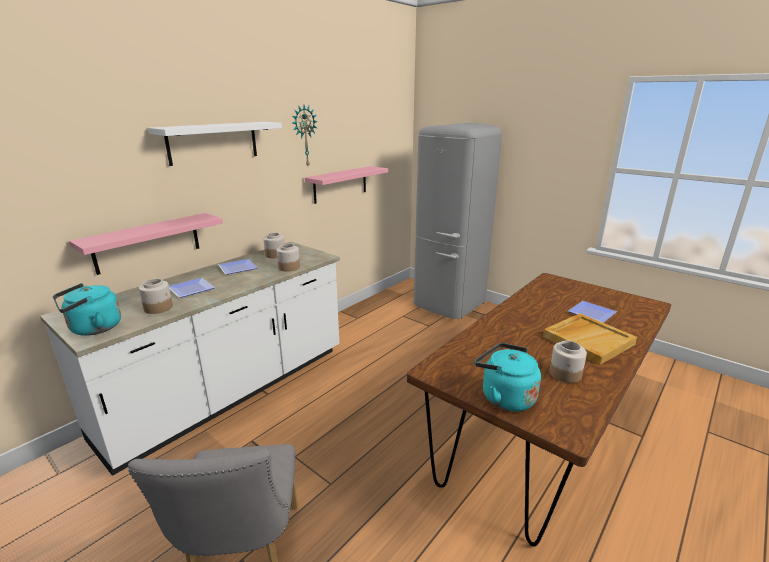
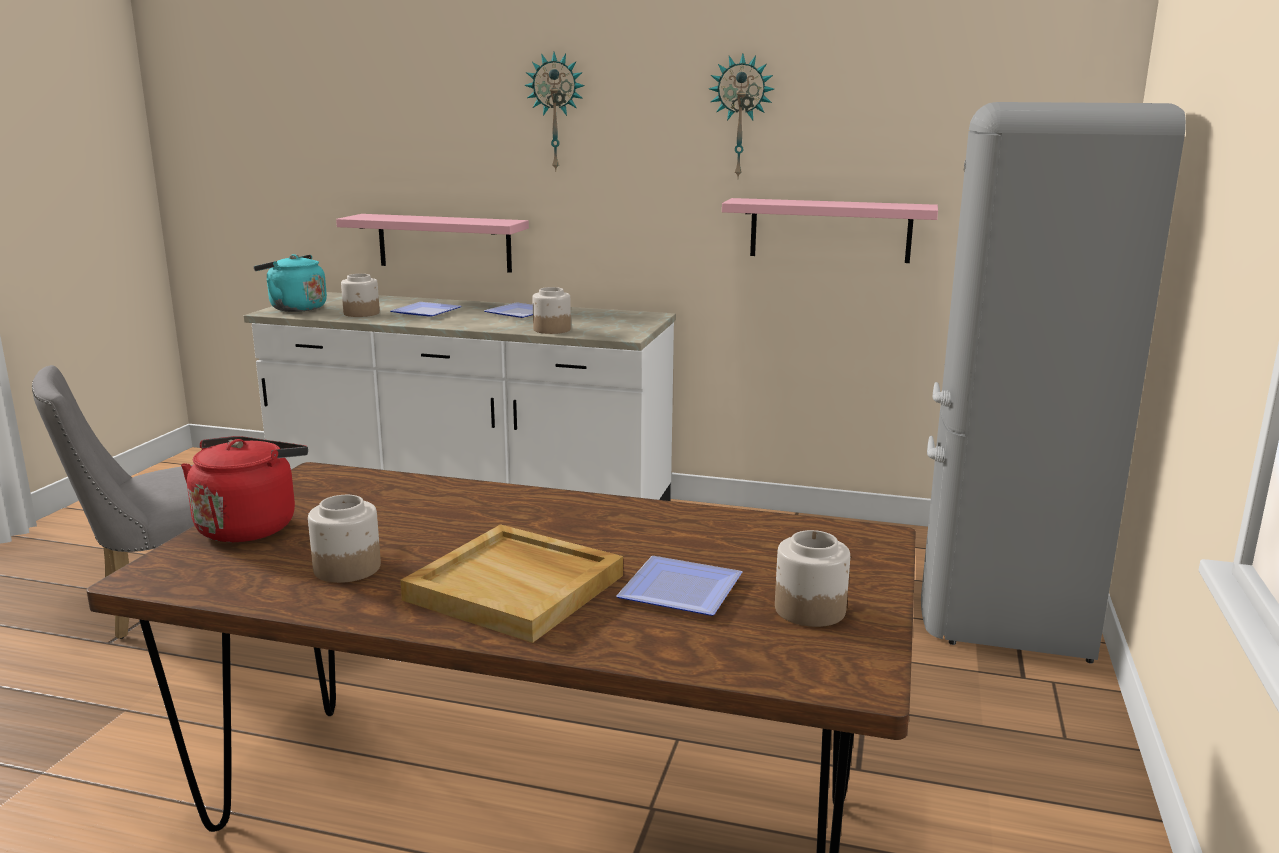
camera: 65 degrees right, 5 degrees down
white shelf [148,122,282,166] -> wall clock [524,52,585,171]
jar [263,233,284,258] -> jar moved to [775,530,850,627]
turquoise kettle [475,343,541,412] -> red kettle [181,436,308,542]

